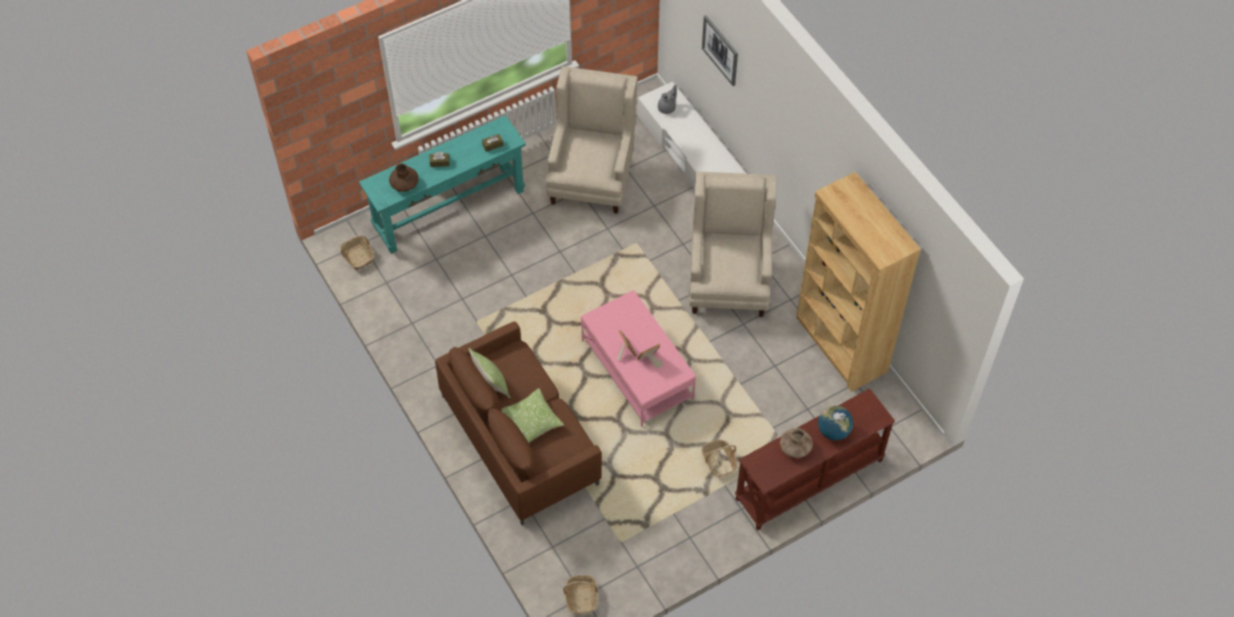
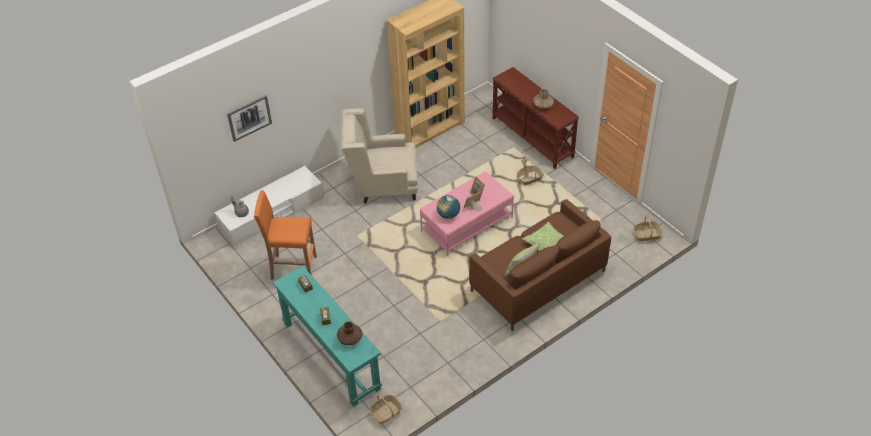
camera: 95 degrees left, 10 degrees down
beige armchair [546,66,638,214] -> orange stool [254,190,317,280]
globe [818,406,853,440] -> globe moved to [437,195,460,219]

